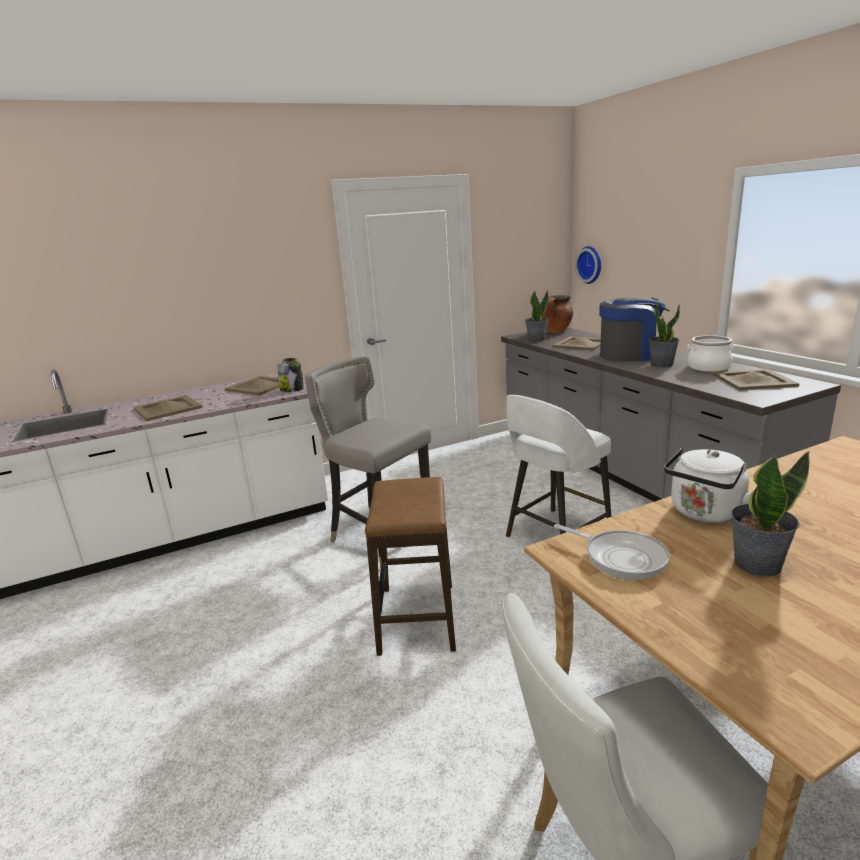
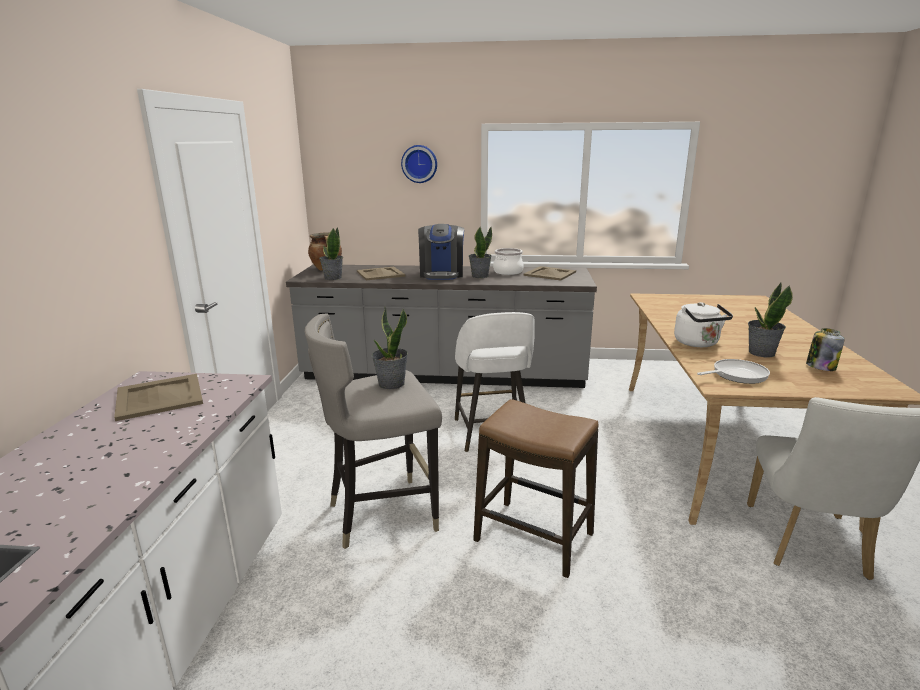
camera: 60 degrees left, 0 degrees up
beige tray [133,395,203,421] -> none
jar [278,358,304,392] -> jar moved to [806,328,845,371]
wall clock [575,246,601,284] -> wall clock moved to [401,145,437,183]
coffee machine [599,297,670,362] -> coffee machine turned 150 degrees clockwise [418,224,464,280]
none -> potted plant [372,307,408,389]

